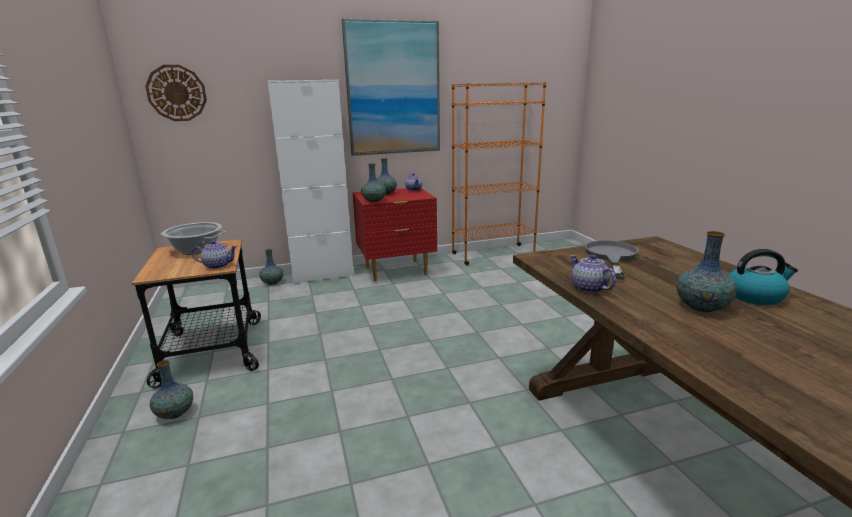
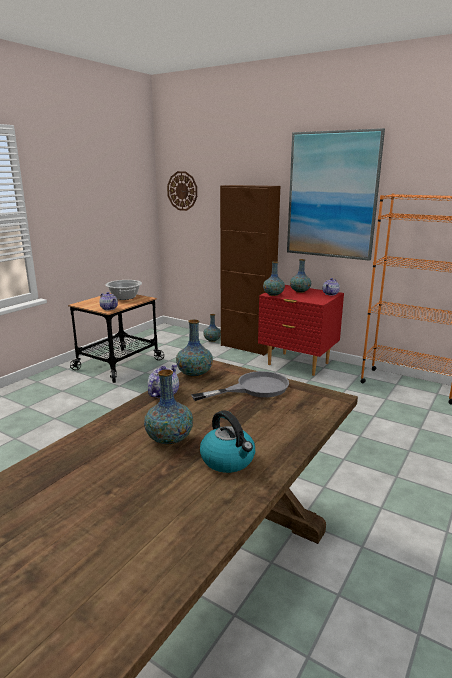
camera: 50 degrees right, 0 degrees up
vase [150,360,193,419] -> vase moved to [176,320,213,377]
white cabinet [268,80,354,284] -> brown cabinet [220,185,280,356]

